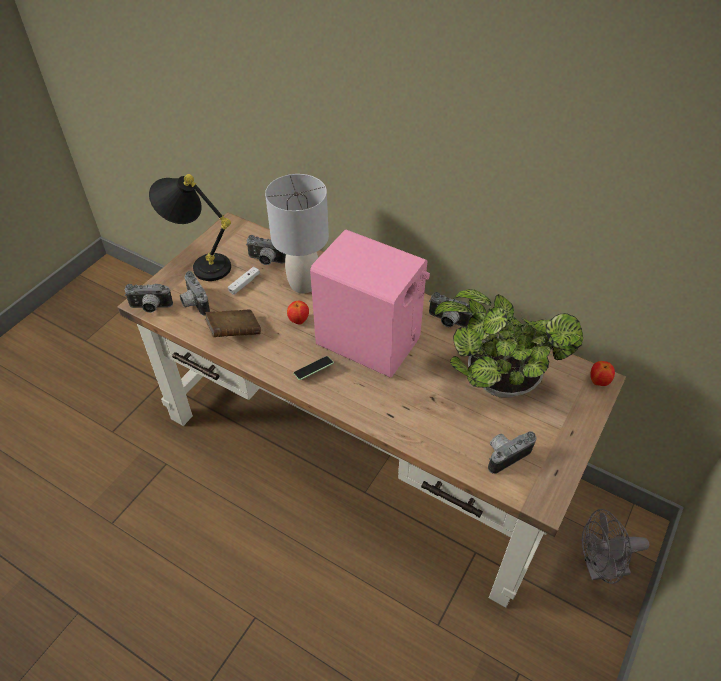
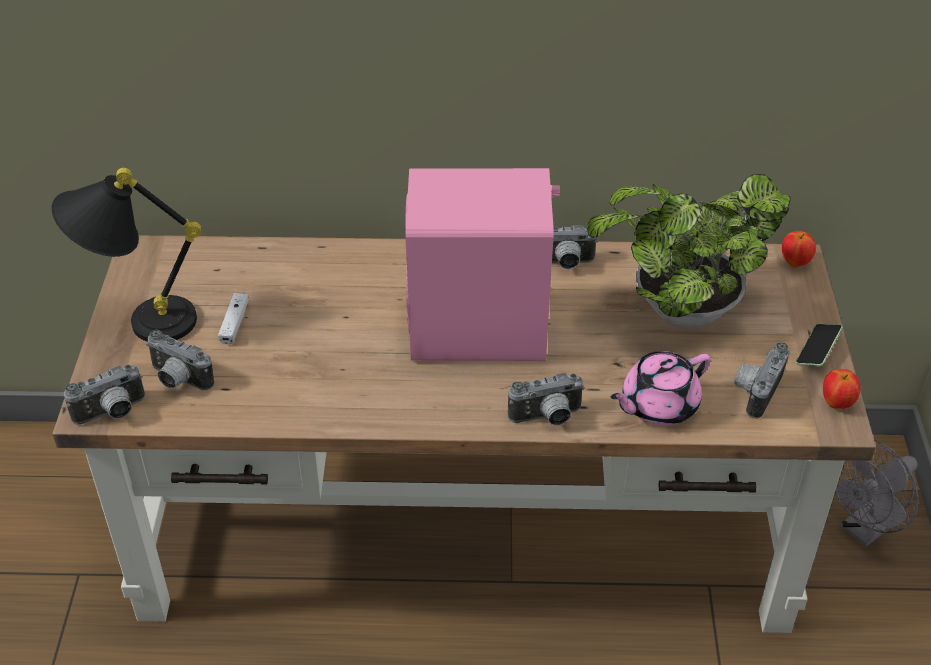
camera: 30 degrees left, 5 degrees down
brown book [205,309,261,337] -> none
camera [246,235,286,265] -> camera moved to [508,373,585,426]
grey table lamp [265,174,329,294] -> none
apple [287,301,309,325] -> apple moved to [823,369,861,409]
phone [293,356,334,380] -> phone moved to [796,324,843,366]
none -> pink teapot [610,351,711,425]

